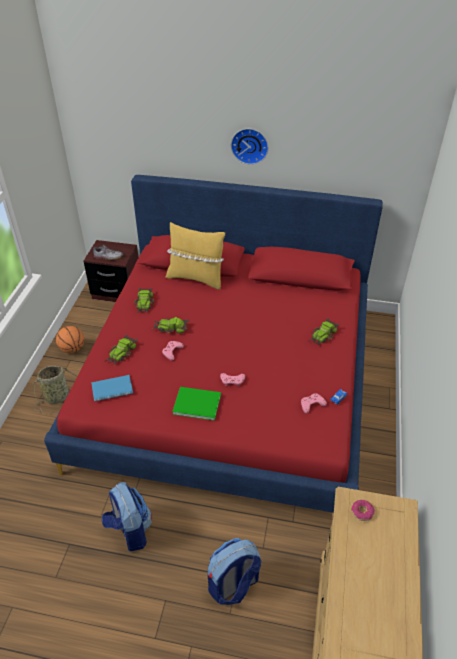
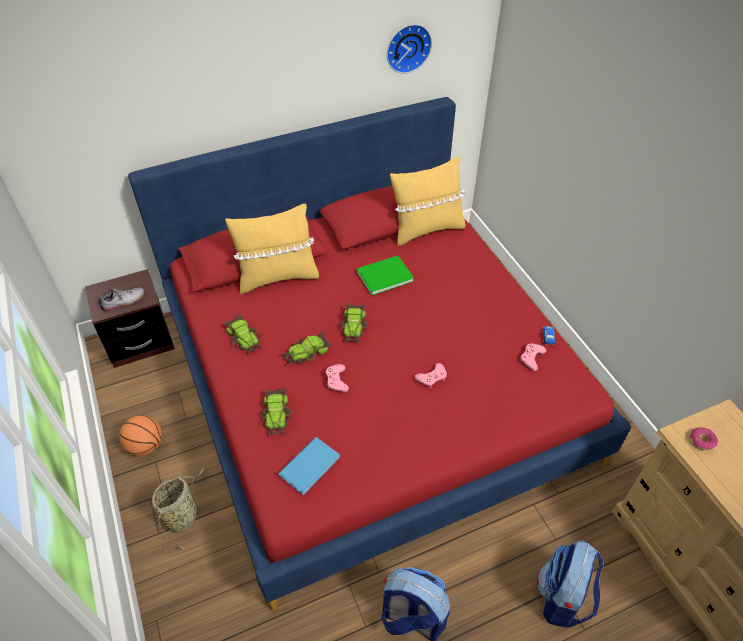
camera: 35 degrees left, 5 degrees up
green book [172,387,221,421] -> green book moved to [356,256,414,295]
wall clock [231,129,268,165] -> wall clock moved to [387,24,432,74]
toy car [309,318,339,346] -> toy car moved to [339,303,368,343]
none -> yellow pillow [390,157,465,246]

